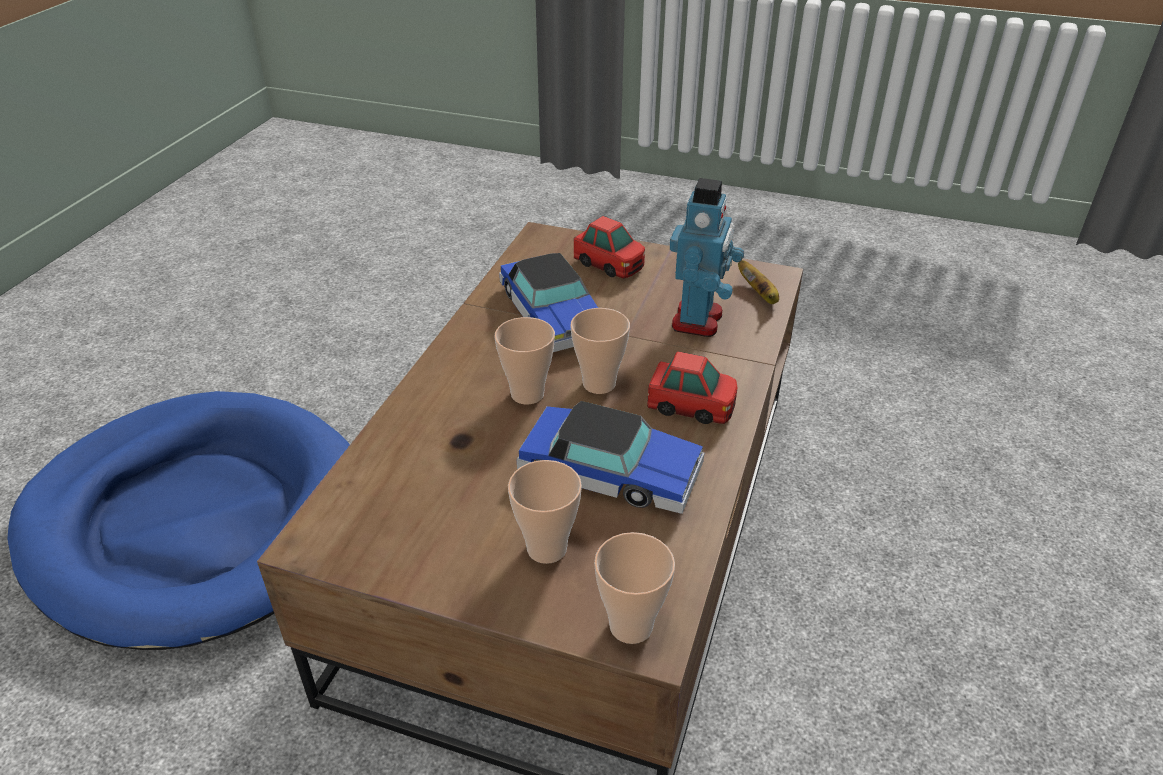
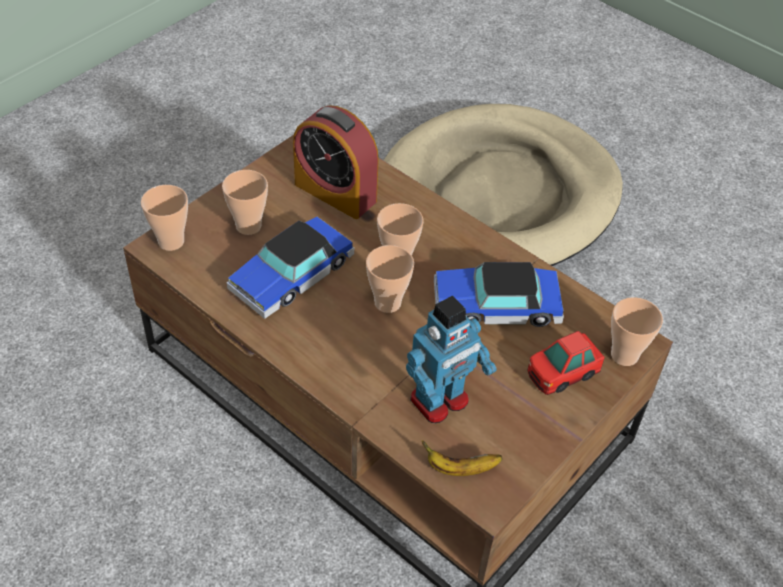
camera: 110 degrees right, 10 degrees up
blue dog bed [7,391,350,650] -> beige dog bed [384,104,623,266]
toy car [647,351,737,424] -> none
toy robot [670,178,744,337] -> toy robot turned 75 degrees counterclockwise [406,296,497,423]
none -> alarm clock [293,105,379,219]
none -> cup [611,297,663,366]

